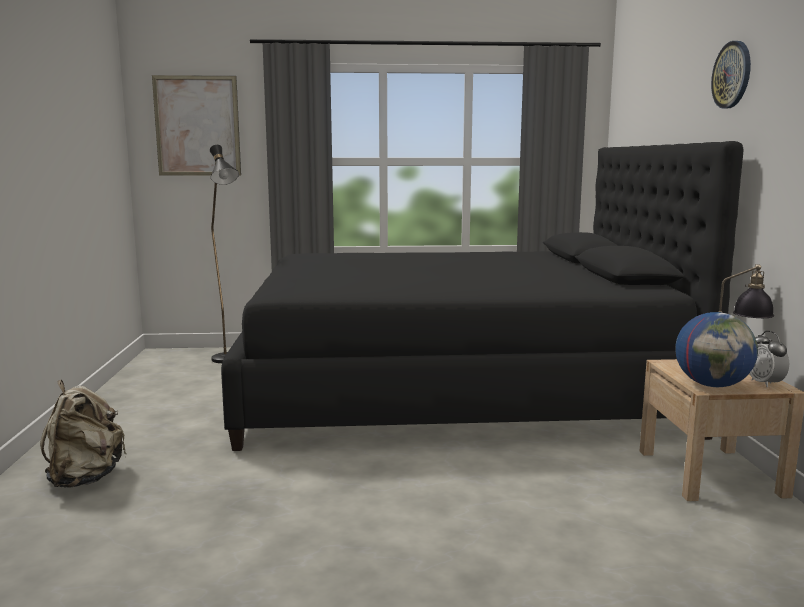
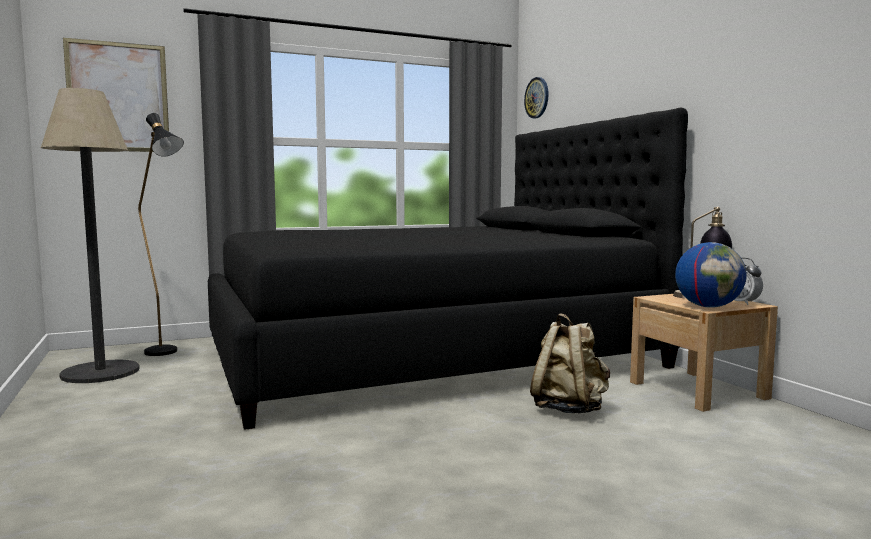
camera: 20 degrees left, 5 degrees down
beige backpack [40,380,127,488] -> beige backpack moved to [530,313,610,413]
wall clock [711,41,751,109] -> wall clock moved to [524,77,548,118]
none -> floor lamp [41,88,140,383]

